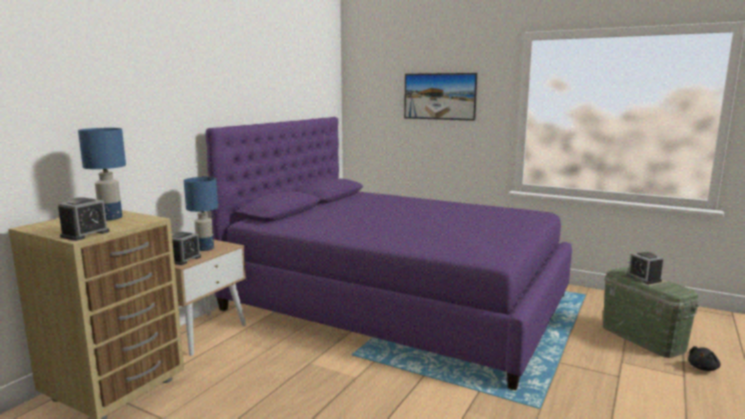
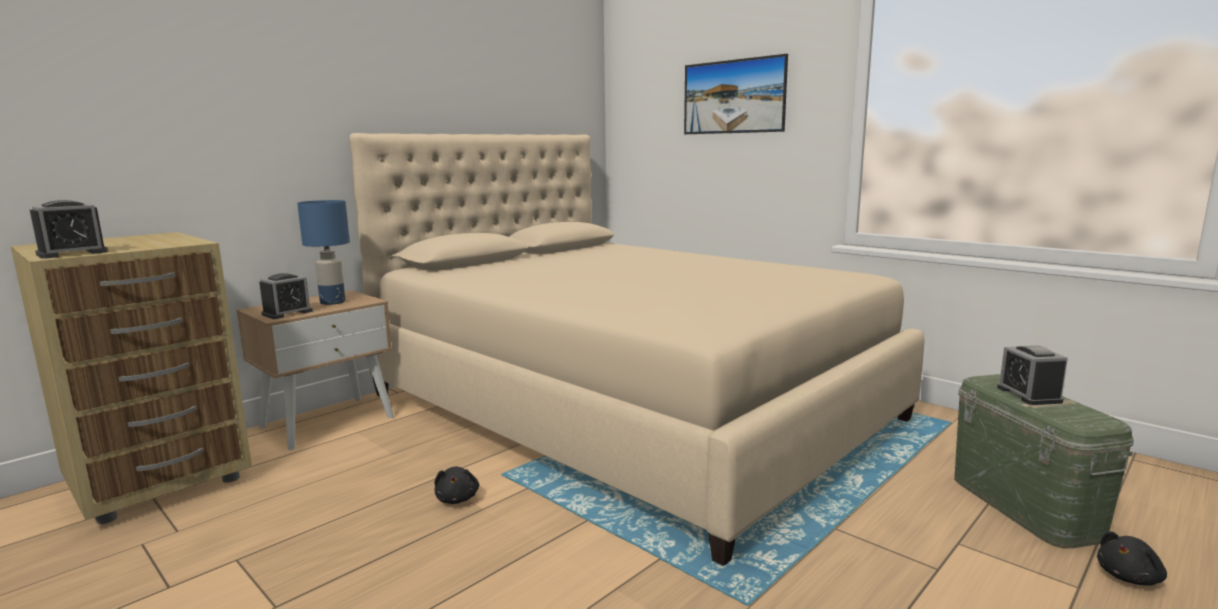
camera: 15 degrees right, 0 degrees up
blue table lamp [78,128,126,220] -> none
purple bed [205,117,572,390] -> beige bed [349,133,924,566]
none -> black plush toy [435,467,479,504]

